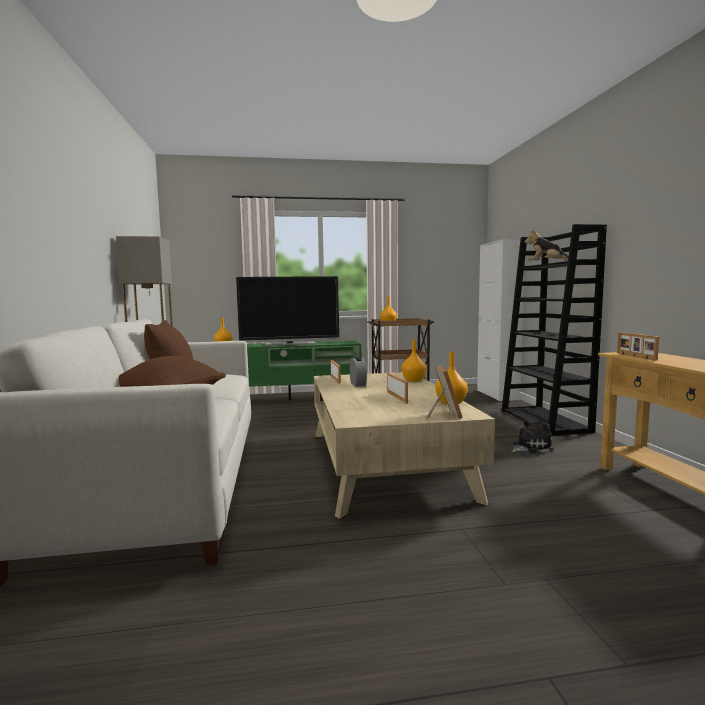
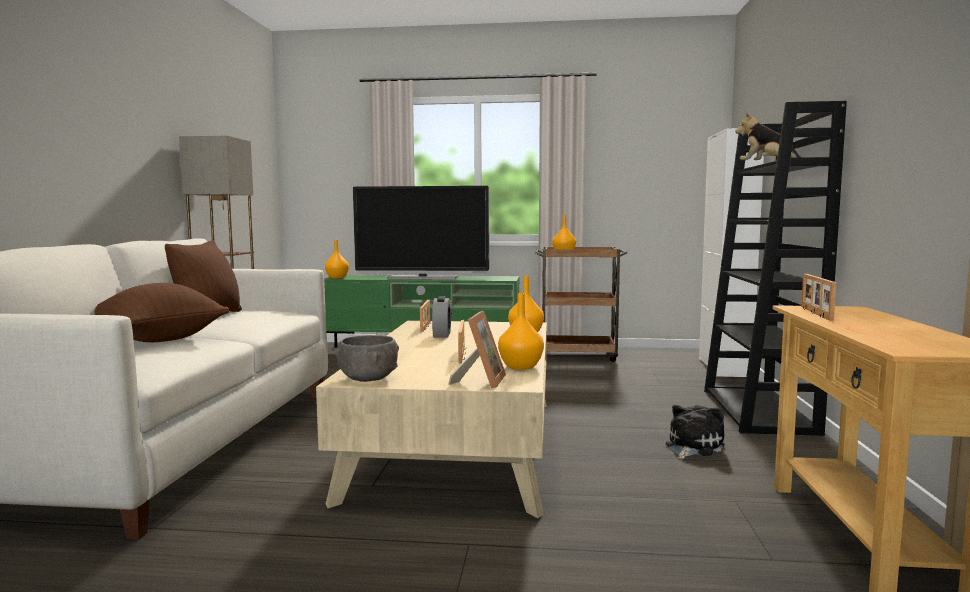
camera: 15 degrees right, 0 degrees up
plush toy [511,420,554,453] -> plush toy turned 45 degrees counterclockwise [666,405,725,459]
none -> grey bowl [335,335,399,382]

